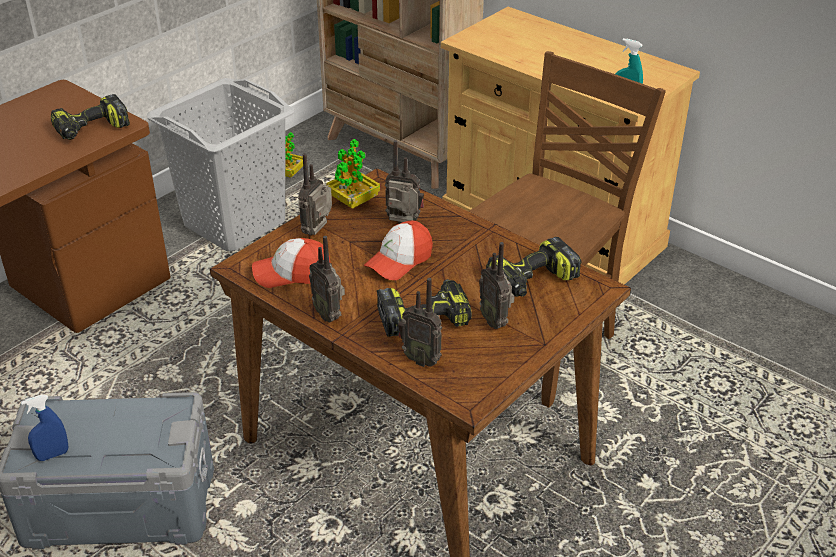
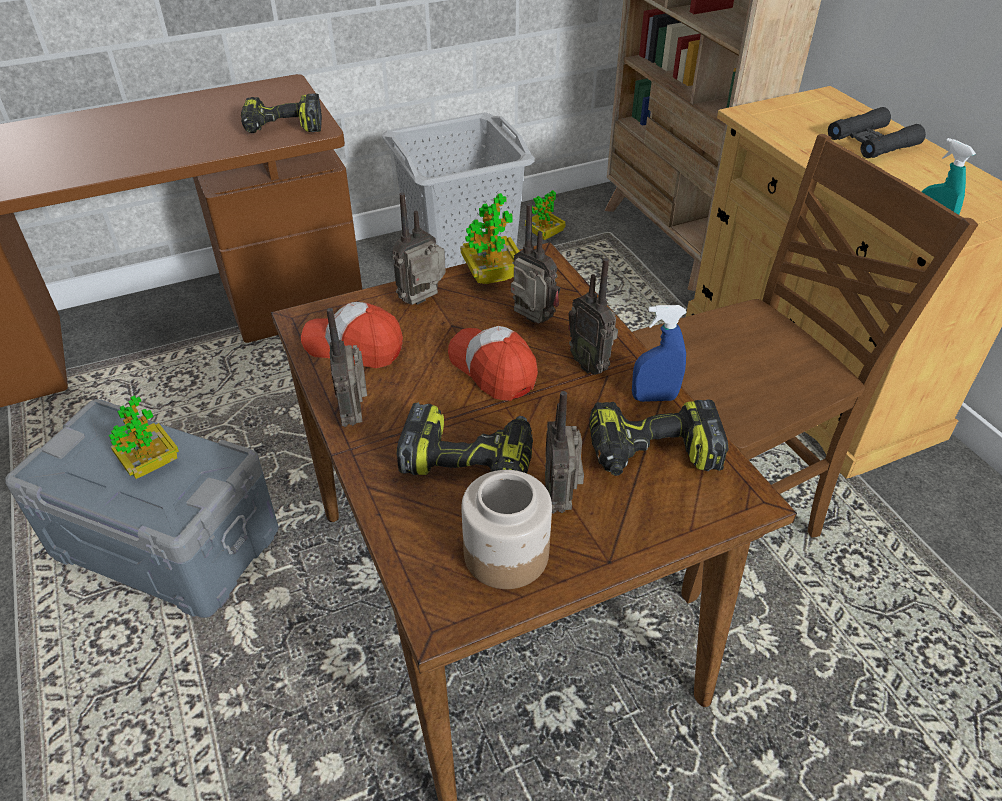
camera: 25 degrees right, 5 degrees up
blue spray bottle [21,395,68,461] -> blue spray bottle moved to [632,305,687,402]
cap [364,221,433,280] -> cap turned 75 degrees clockwise [448,326,538,401]
radio [398,278,442,367] -> radio moved to [568,258,618,375]
none -> potted plant [109,396,179,479]
none -> jar [461,470,552,589]
none -> black binoculars [828,107,926,158]

